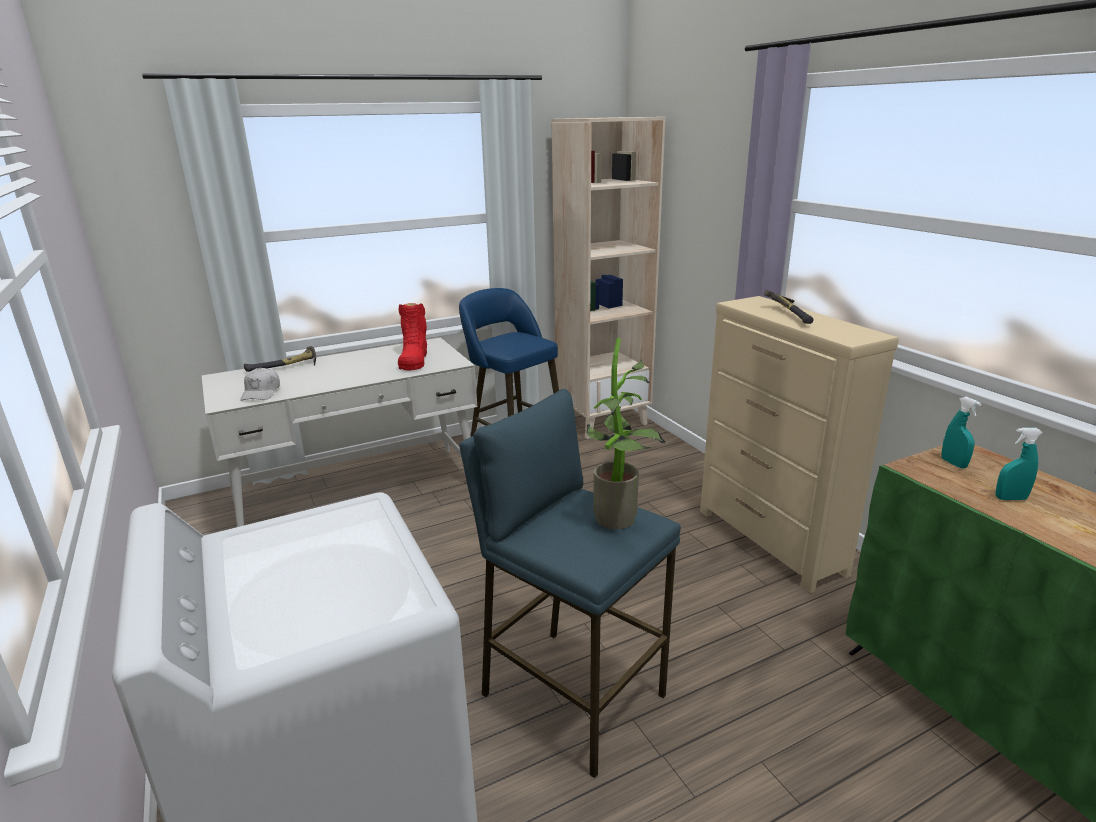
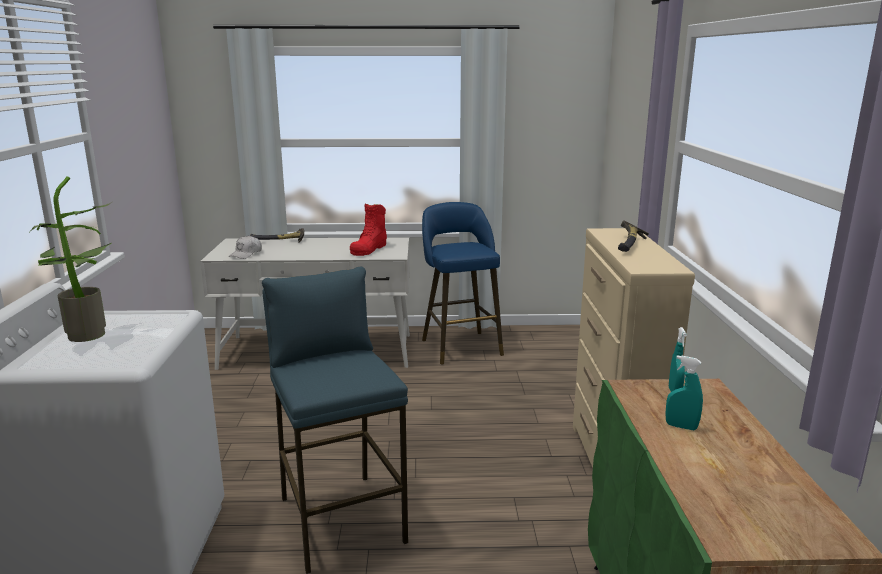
camera: 25 degrees right, 5 degrees down
beige bookcase [551,117,666,439] -> none
potted plant [587,338,665,529] -> potted plant moved to [31,176,112,342]

